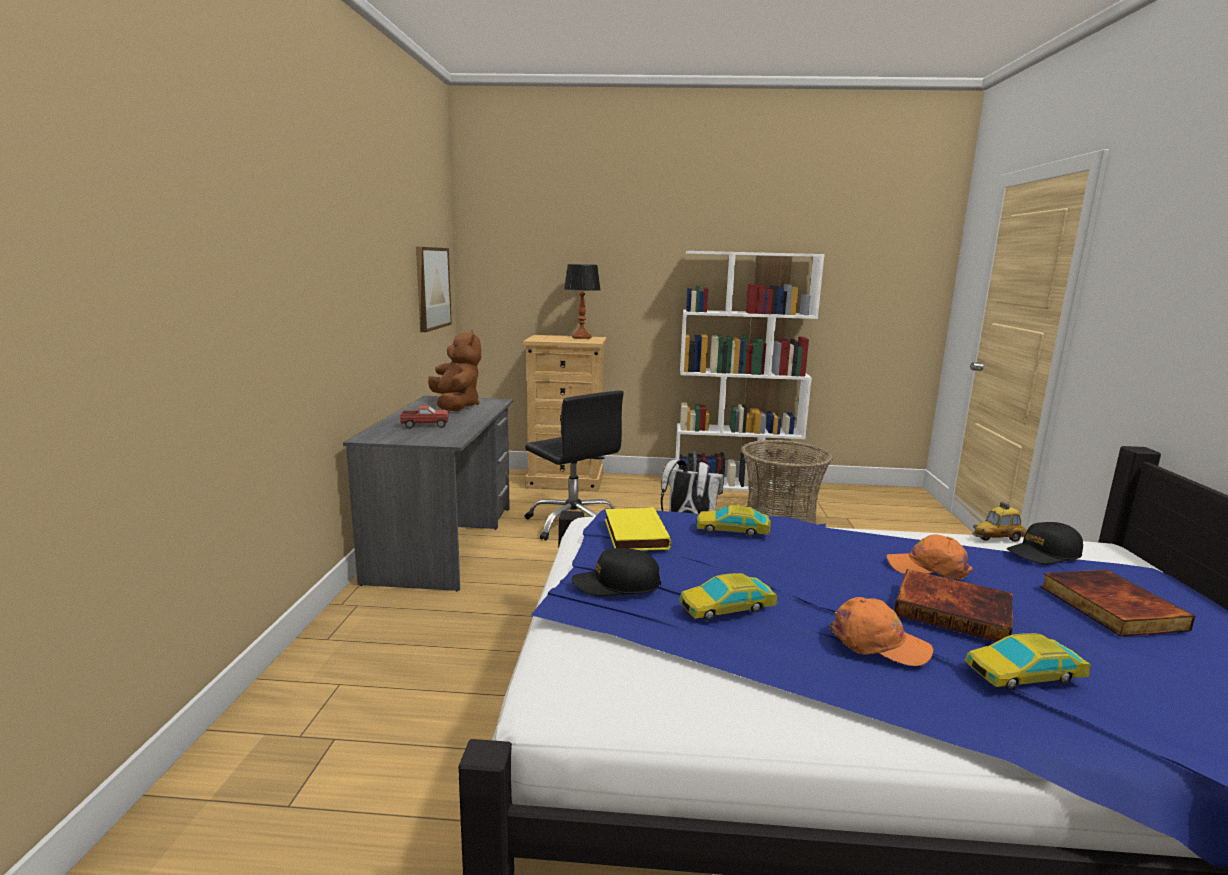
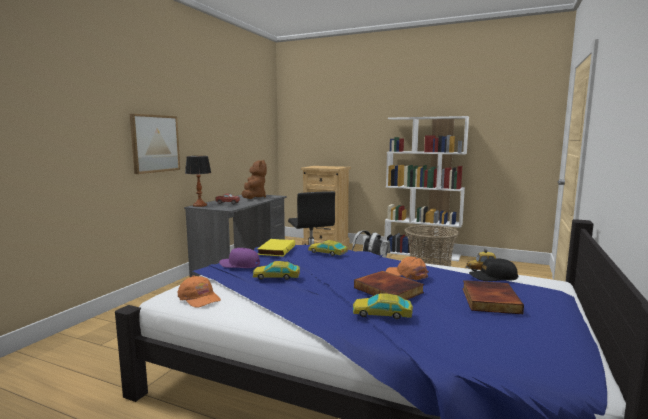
camera: 20 degrees right, 5 degrees down
picture [416,247,452,332] -> picture moved to [130,114,180,174]
table lamp [564,264,600,339] -> table lamp moved to [185,156,211,207]
black cap [572,548,661,596] -> purple cap [219,248,260,268]
orange cap [830,597,934,666] -> orange cap moved to [177,276,221,308]

